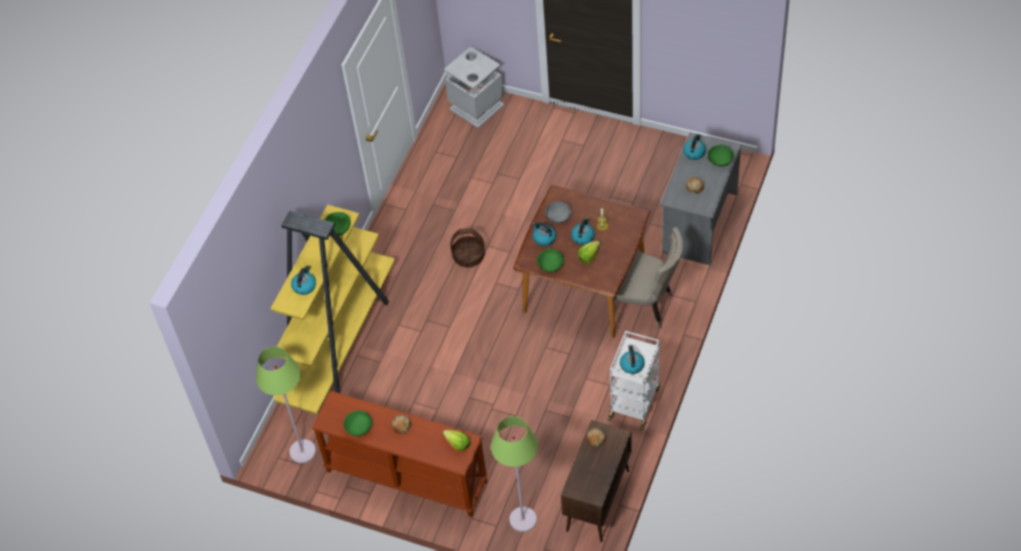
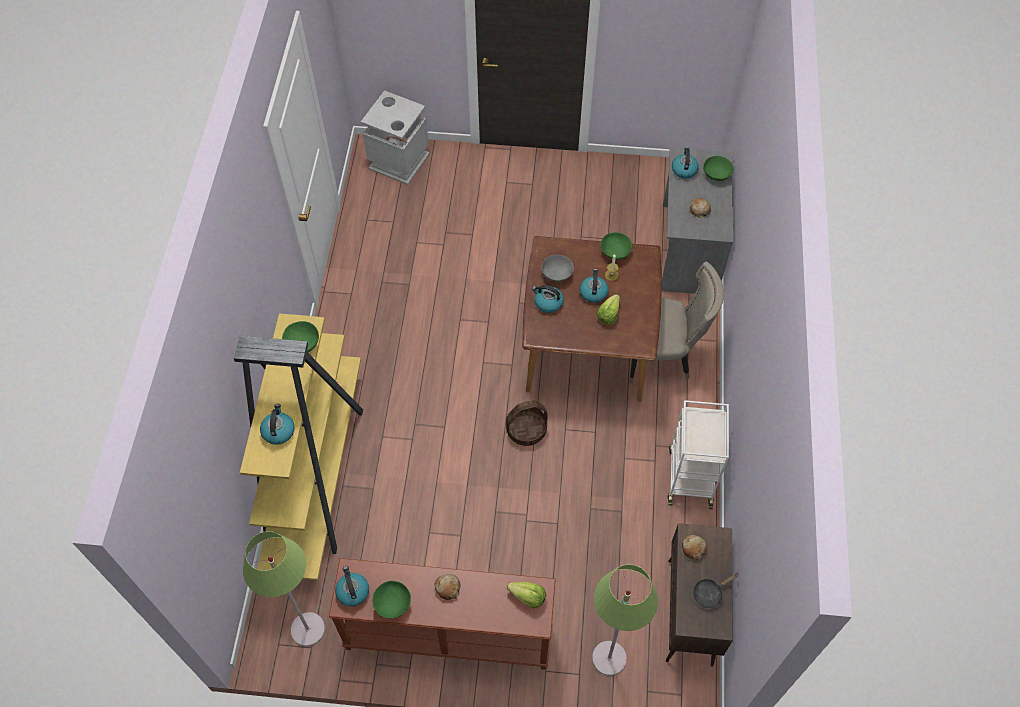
camera: 20 degrees left, 5 degrees up
basket [450,228,485,267] -> basket moved to [506,400,548,446]
green bowl [537,249,564,272] -> green bowl moved to [601,232,632,260]
kettle [620,345,645,374] -> kettle moved to [335,566,369,607]
none -> black frying pan [693,573,739,609]

